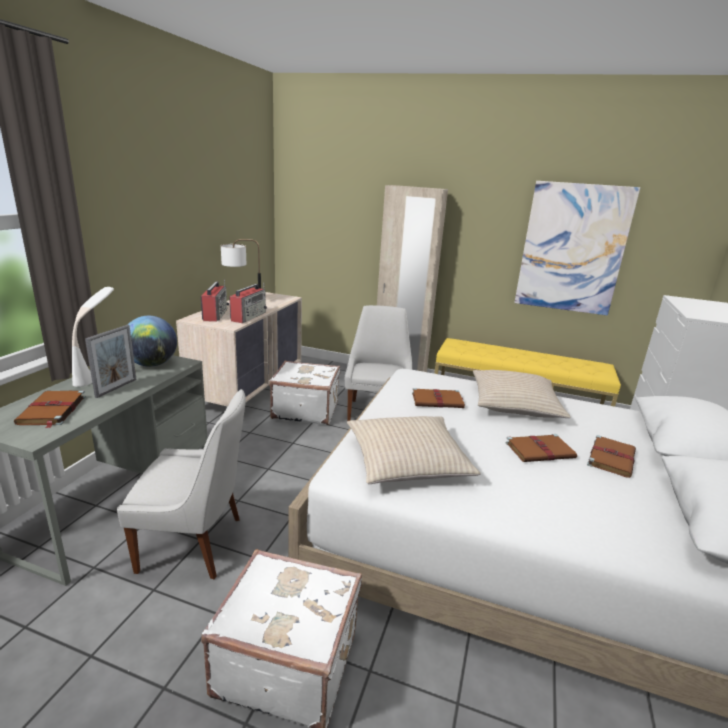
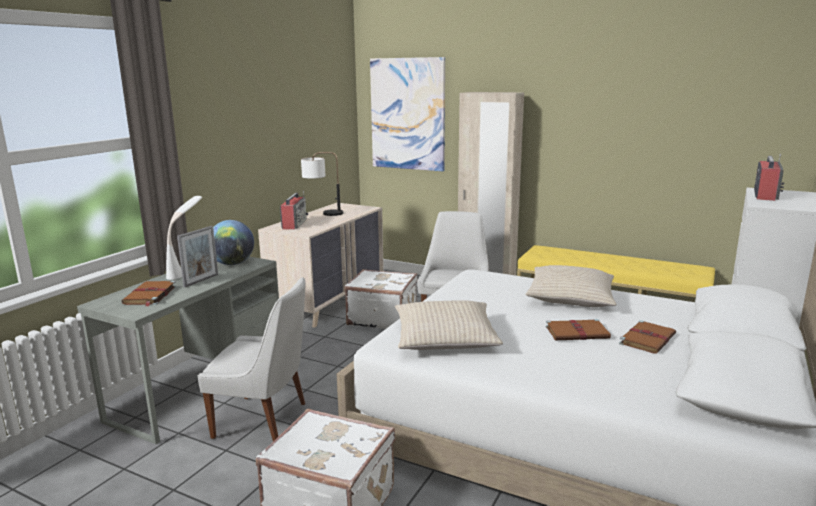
camera: 10 degrees right, 5 degrees down
radio [229,283,267,323] -> radio moved to [754,154,784,201]
brown book [412,388,465,408] -> none
picture [514,181,640,315] -> picture moved to [370,57,445,171]

